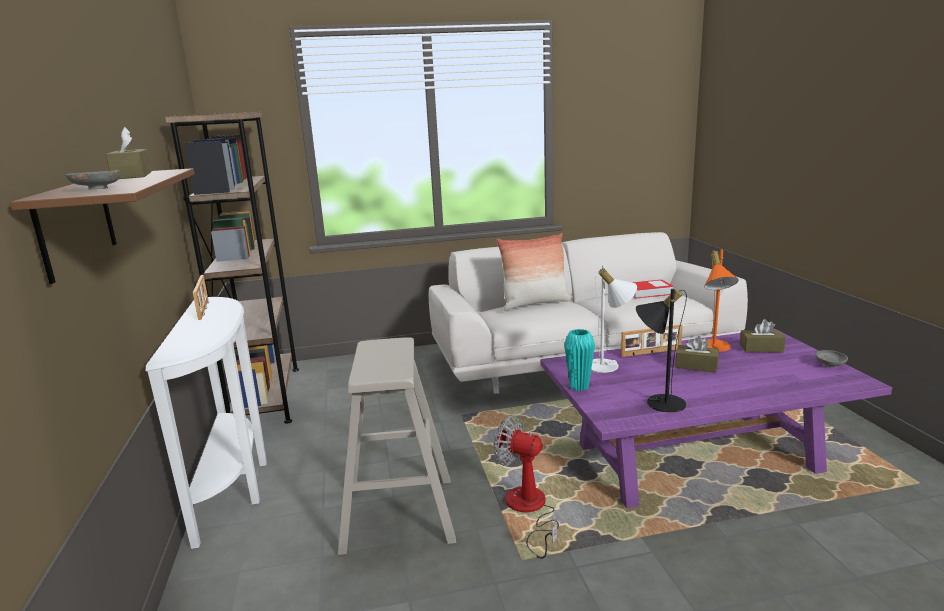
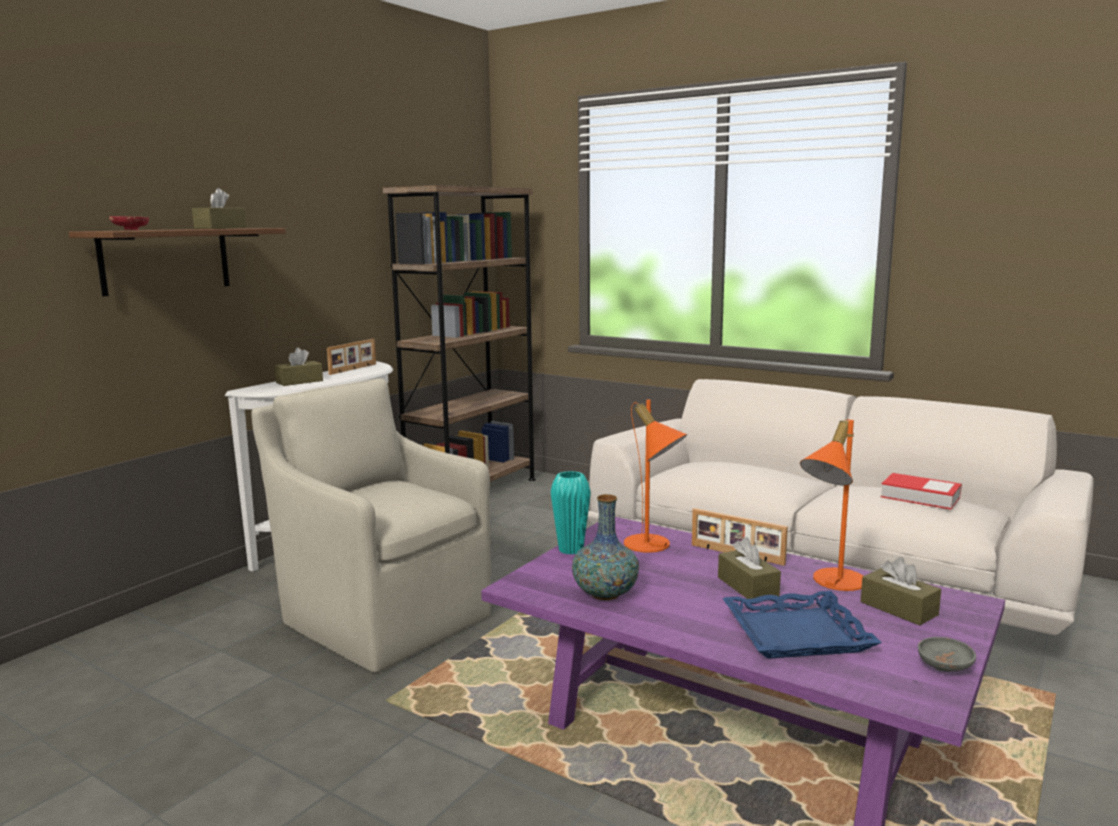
camera: 45 degrees right, 5 degrees down
grey bowl [66,170,120,190] -> red bowl [109,216,149,230]
beige stool [338,337,456,555] -> beige armchair [251,378,491,673]
fan [494,415,559,559] -> none
pillow [497,233,571,311] -> none
white table lamp [591,265,637,373] -> orange table lamp [624,400,687,553]
black table lamp [636,289,687,413] -> vase [572,494,639,600]
none -> brown tissue box [275,347,323,386]
none -> blue tray [722,591,882,659]

